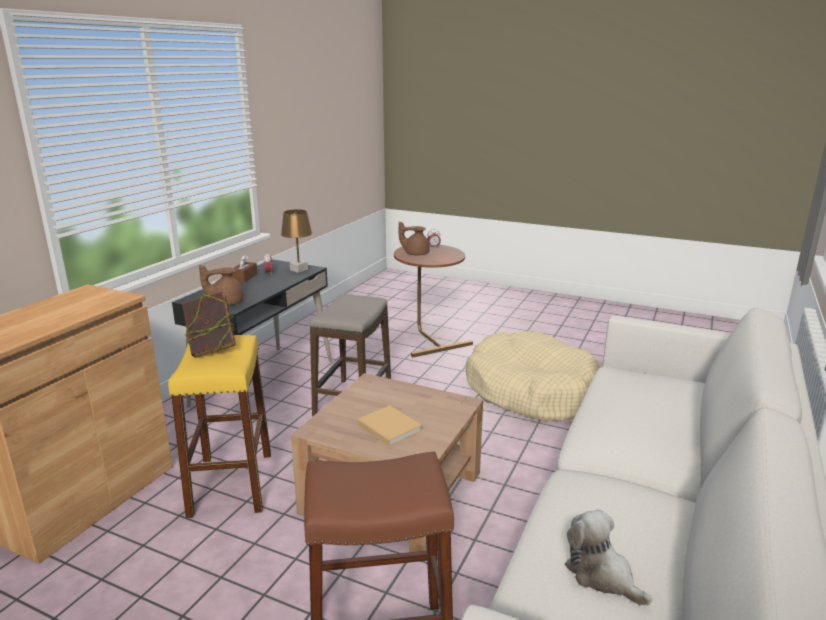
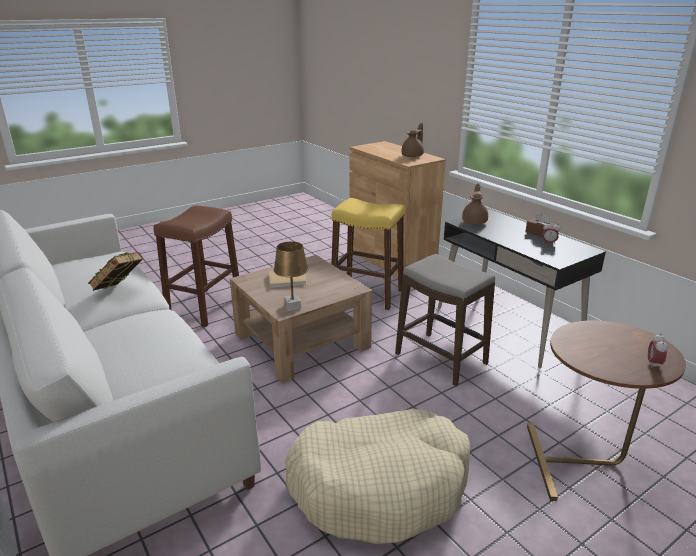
camera: 120 degrees right, 5 degrees up
book [182,292,236,358] -> book moved to [88,252,143,291]
brown table lamp [281,209,312,273] -> brown table lamp moved to [274,242,308,311]
brown teapot [399,222,430,256] -> brown teapot moved to [402,123,424,157]
plush toy [565,510,652,606] -> none

